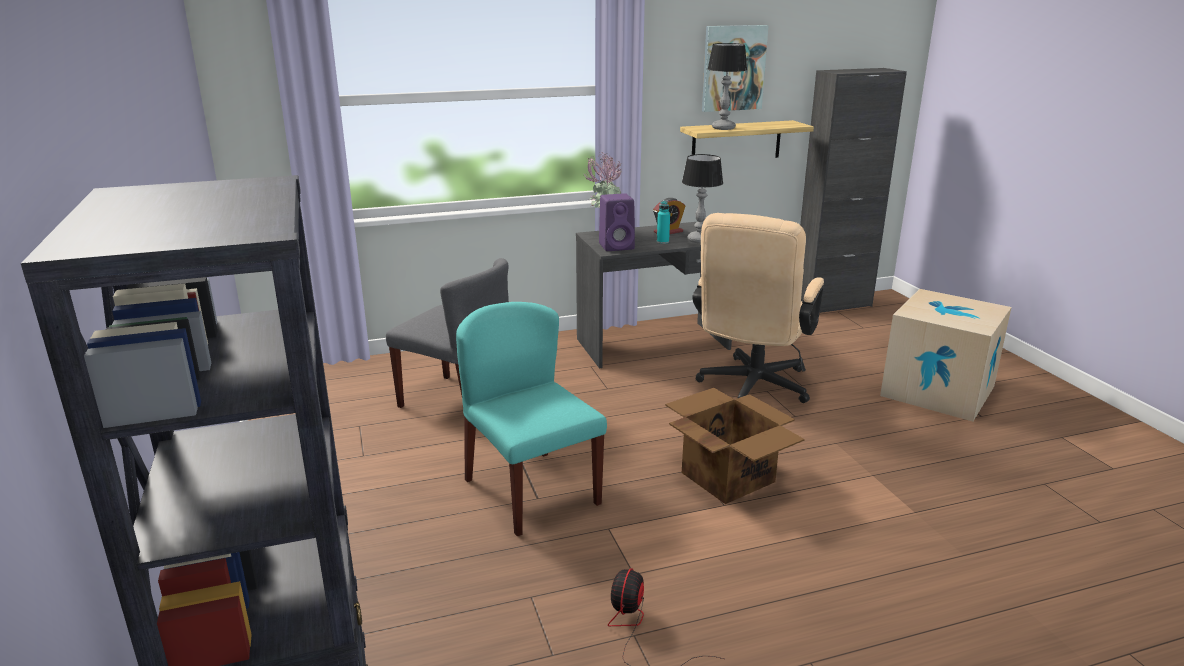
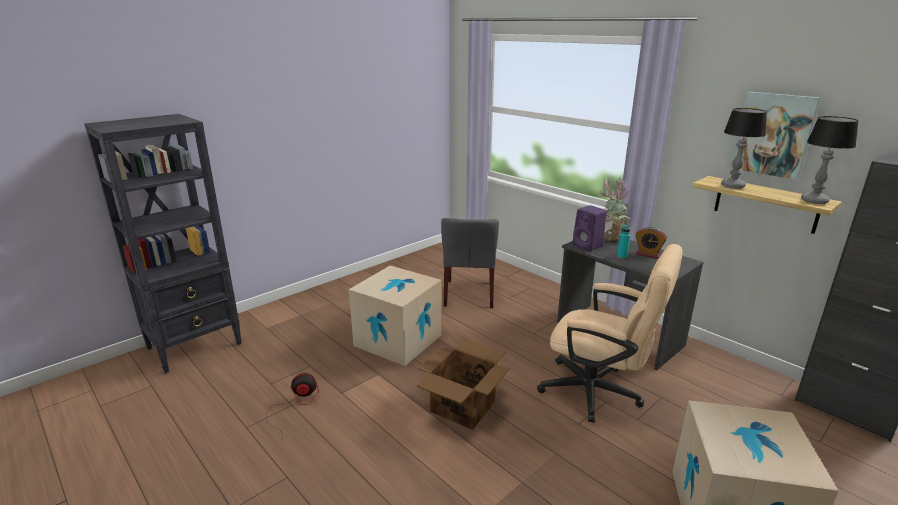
camera: 65 degrees right, 0 degrees up
turquoise chair [456,302,607,536] -> cardboard box [349,266,442,366]
table lamp [682,154,723,243] -> table lamp moved to [801,116,859,204]
beige office chair [692,213,824,403] -> beige office chair turned 150 degrees counterclockwise [537,244,683,423]

